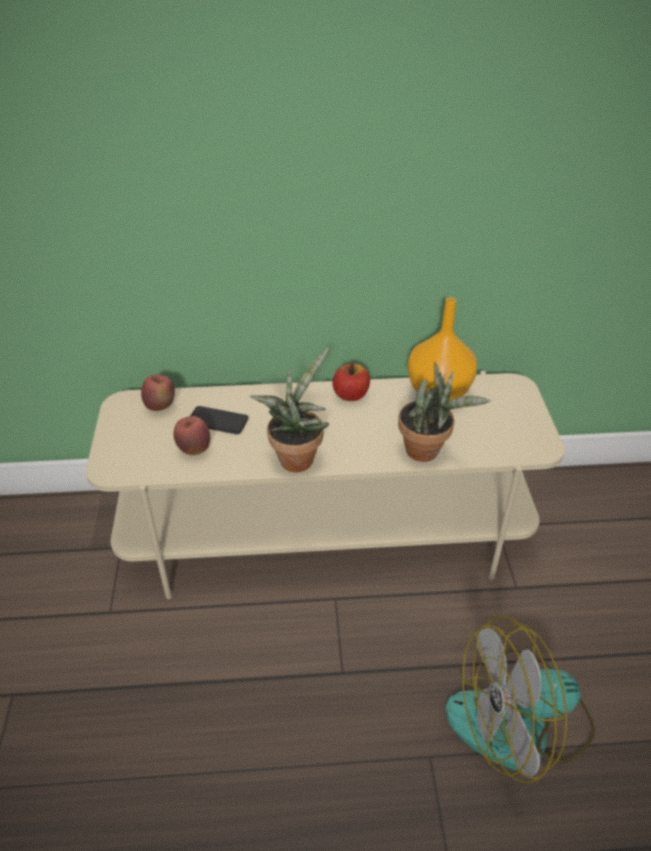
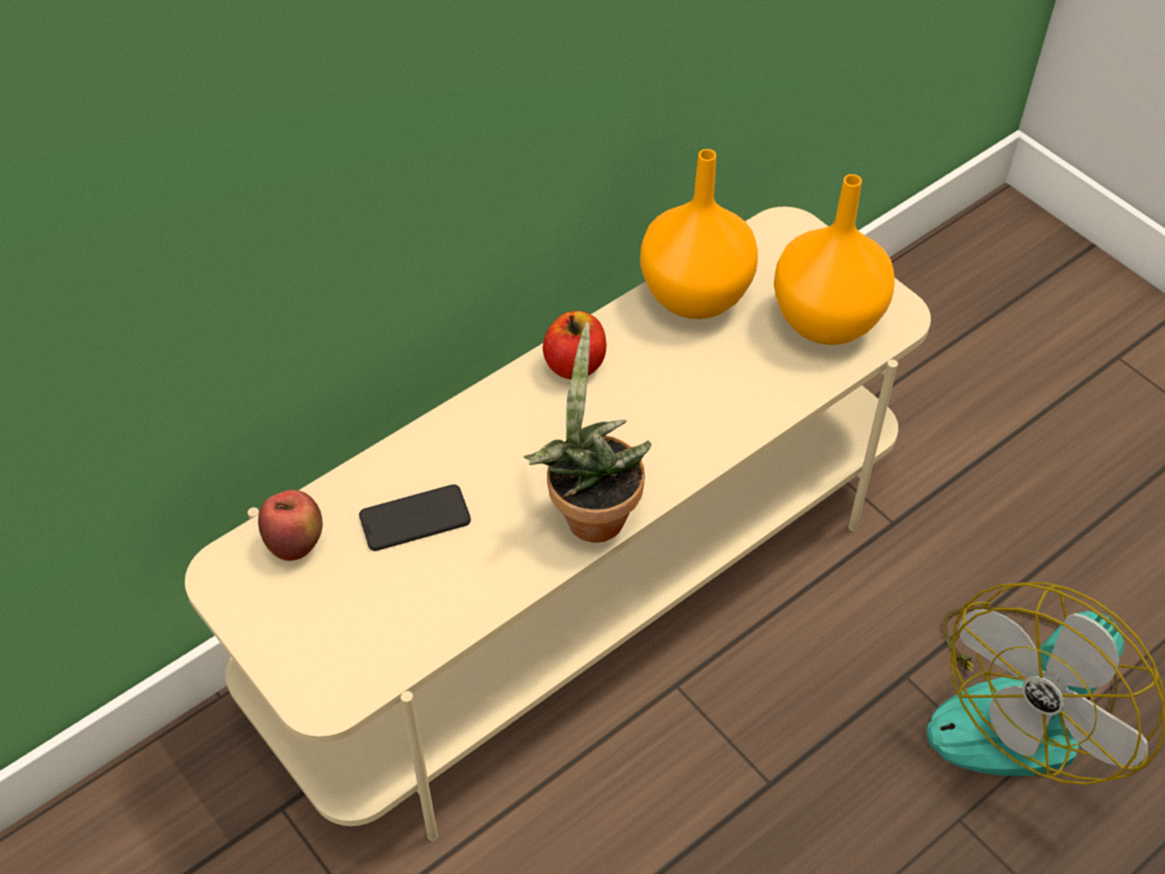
camera: 35 degrees left, 10 degrees up
apple [174,416,210,455] -> none
potted plant [398,363,491,462] -> none
none -> orange vase [774,174,895,345]

